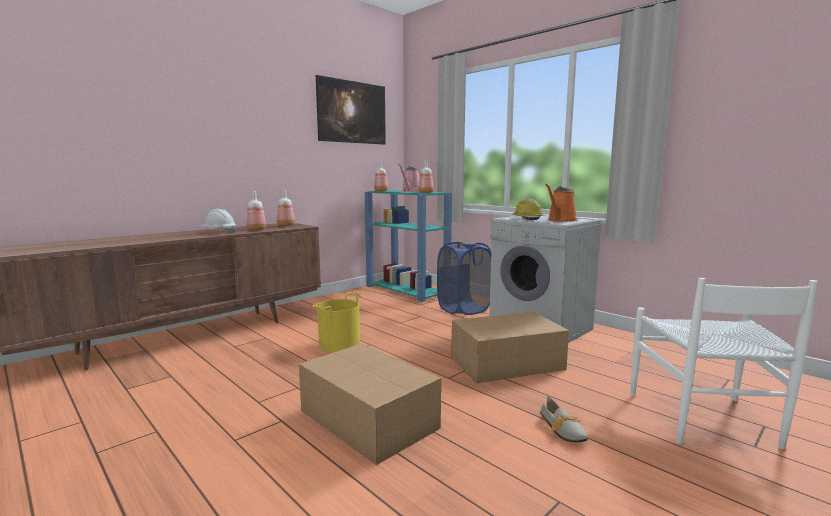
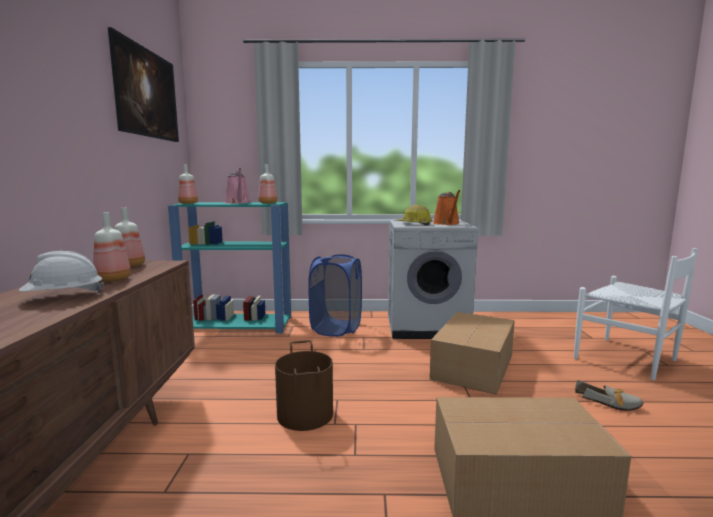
camera: 45 degrees left, 0 degrees up
yellow bucket [312,293,363,352] -> brown bucket [275,340,333,431]

